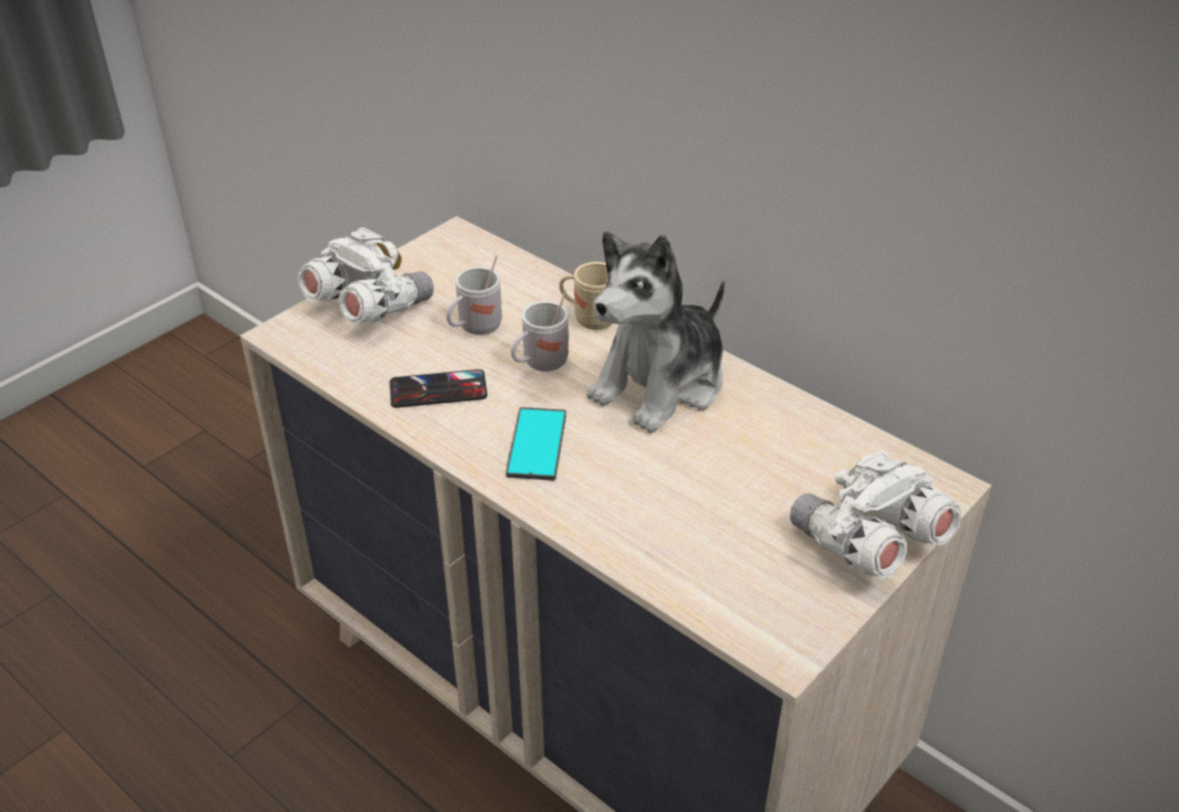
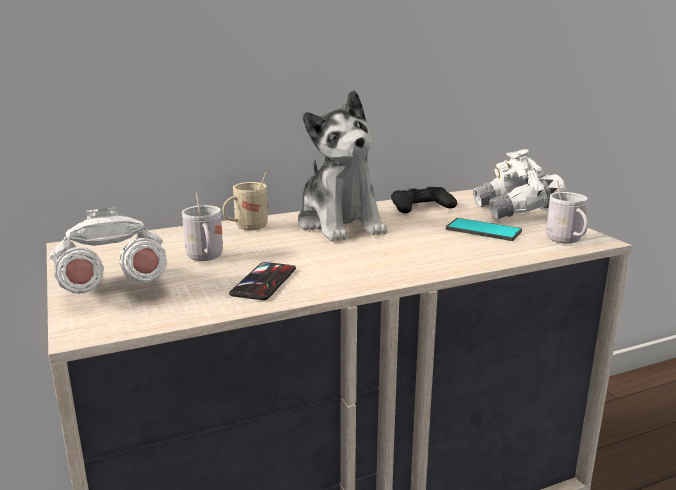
camera: 65 degrees left, 20 degrees down
phone [506,407,566,480] -> phone moved to [446,218,522,241]
white mug [511,290,569,372] -> white mug moved to [546,180,588,244]
none -> black game controller [391,187,457,213]

